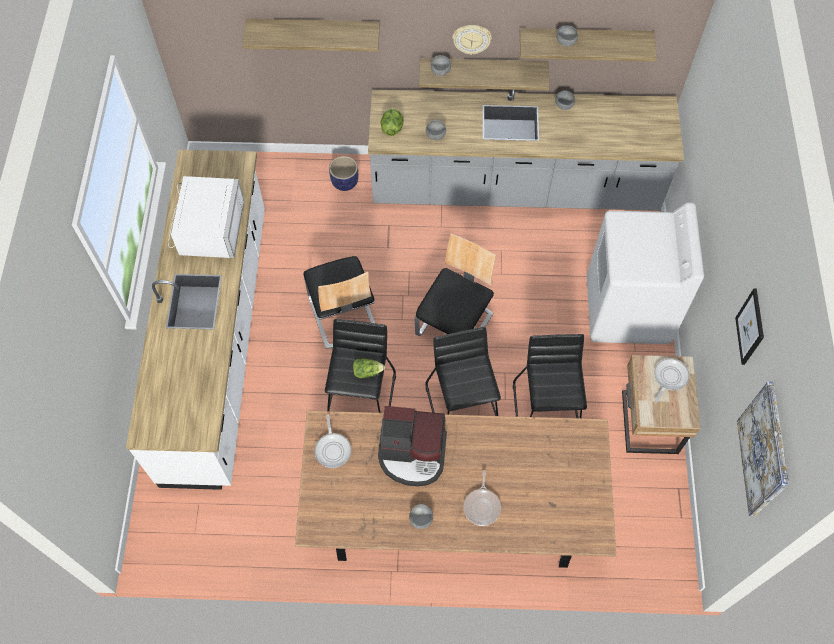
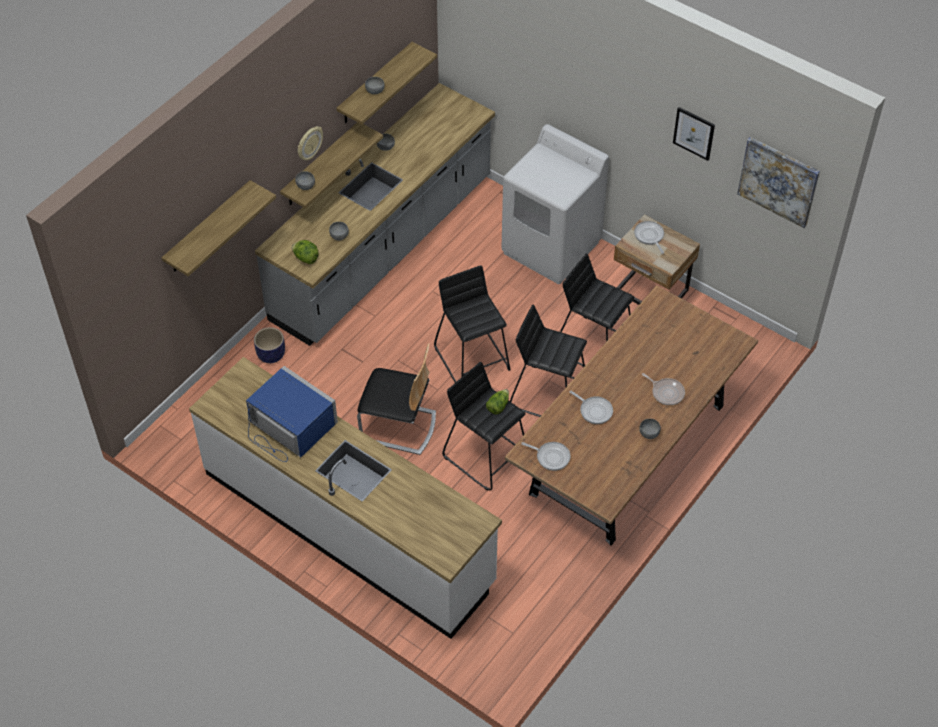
camera: 55 degrees left, 10 degrees down
white microwave [168,176,244,258] -> blue microwave [246,366,338,462]
coffee machine [378,406,447,486] -> frying pan [569,391,613,424]
chair [415,234,496,336] -> black stool [434,265,510,383]

